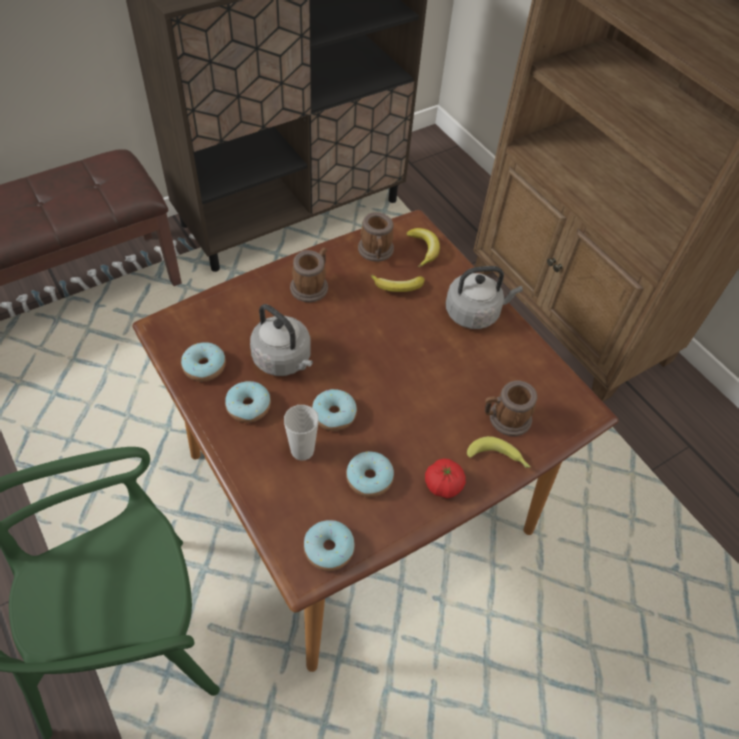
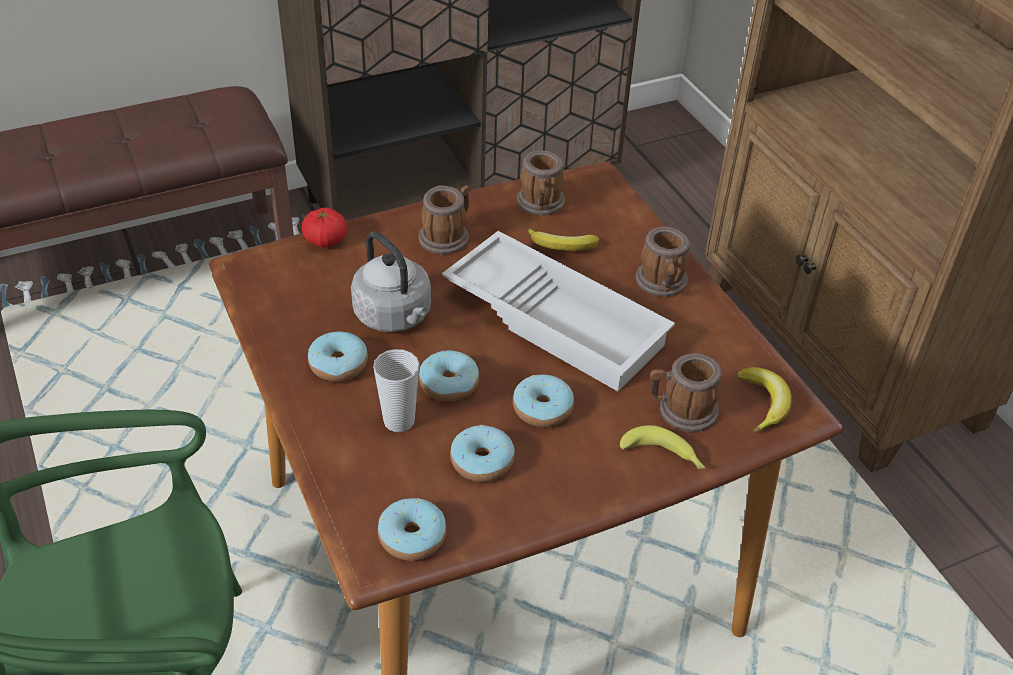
camera: 10 degrees right, 10 degrees down
donut [181,342,226,382] -> donut moved to [513,374,574,427]
banana [406,228,440,268] -> banana moved to [737,367,792,432]
tomato [425,458,466,498] -> tomato moved to [302,208,347,247]
grey kettle [446,266,523,329] -> mug [636,227,690,297]
none -> white tray [442,231,675,391]

